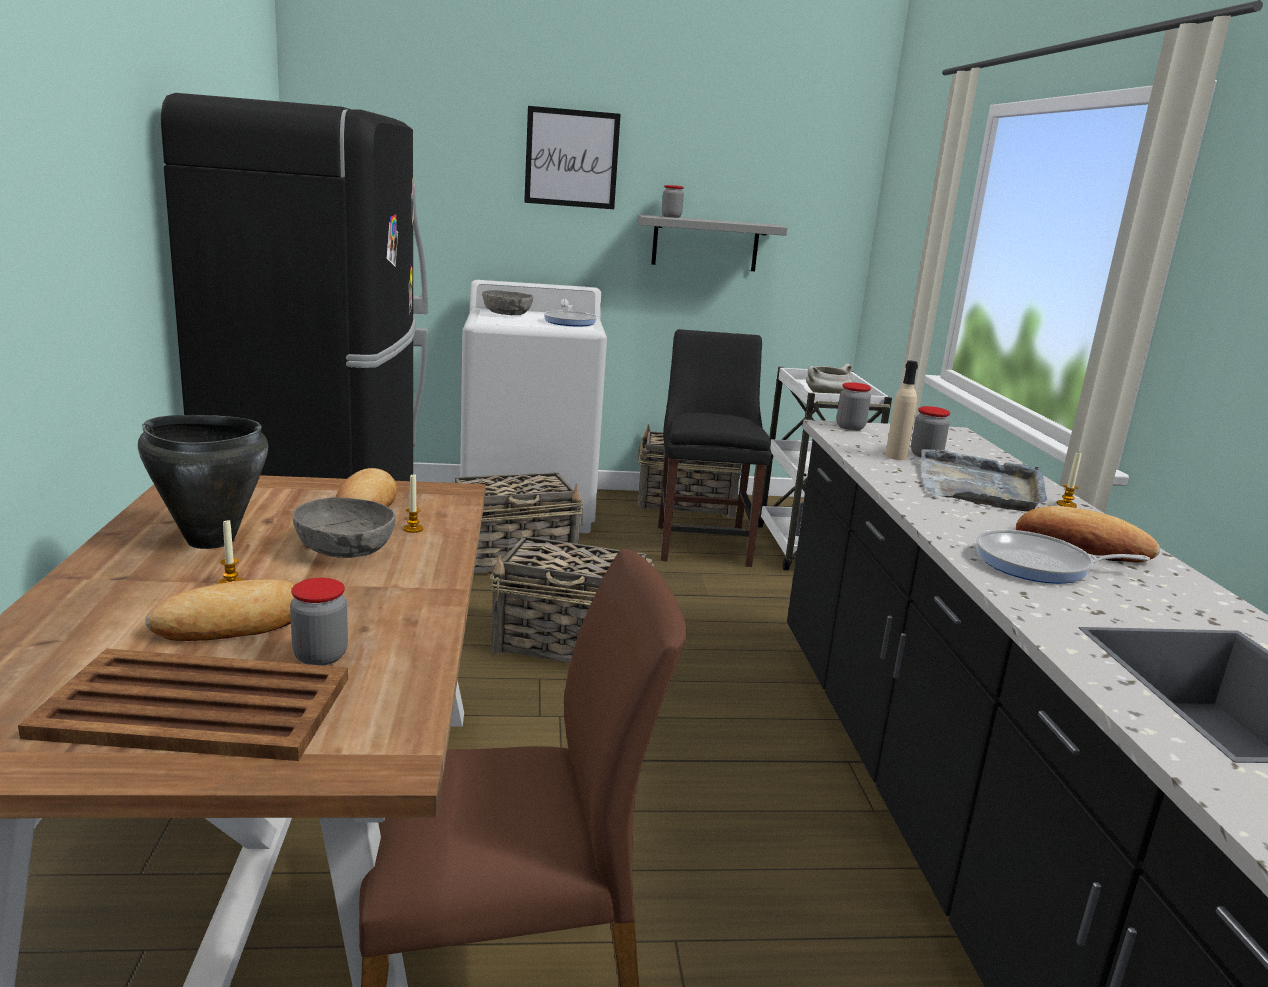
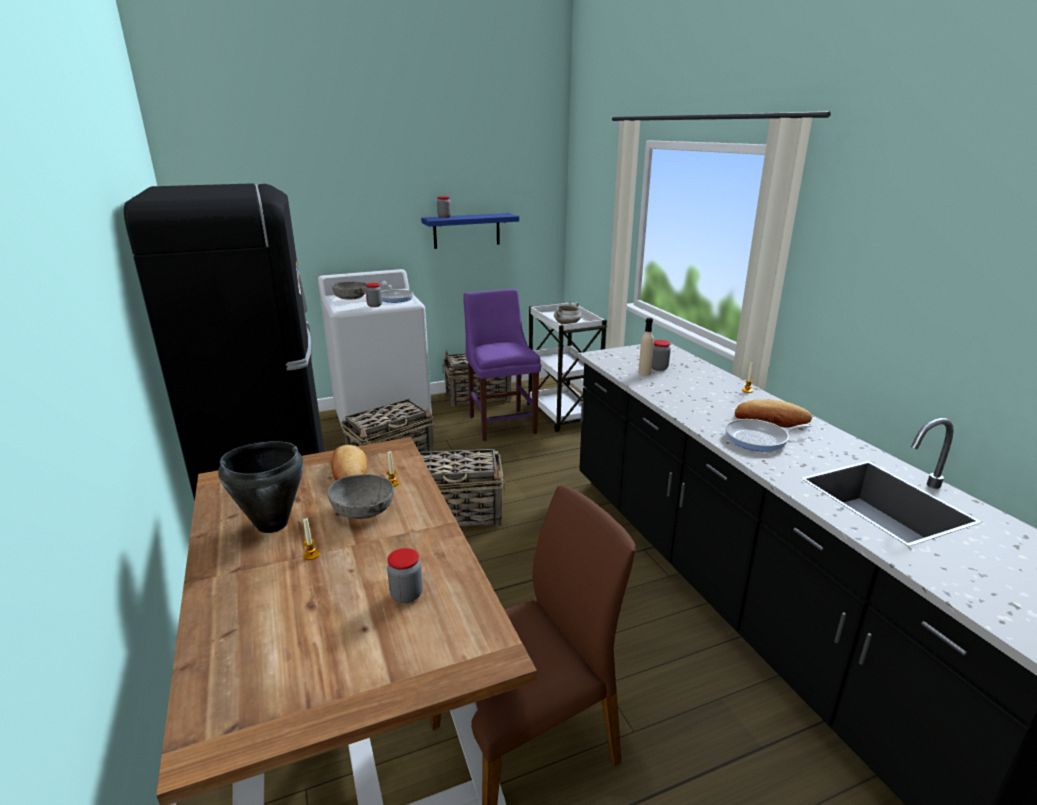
camera: 15 degrees left, 5 degrees up
brown tray [18,649,348,761] -> none
bread [146,579,296,641] -> none
picture [524,106,621,209] -> none
grey shelf [637,214,787,271] -> blue shelf [421,213,519,249]
black chair [658,329,771,567] -> purple chair [463,289,541,441]
jar [836,382,871,430] -> jar moved to [365,283,382,307]
grey tray [921,449,1047,511] -> none

